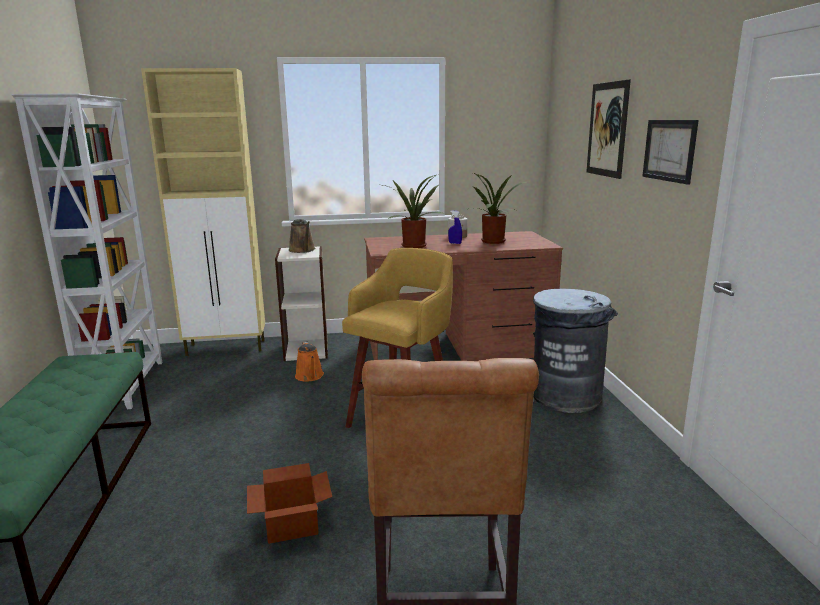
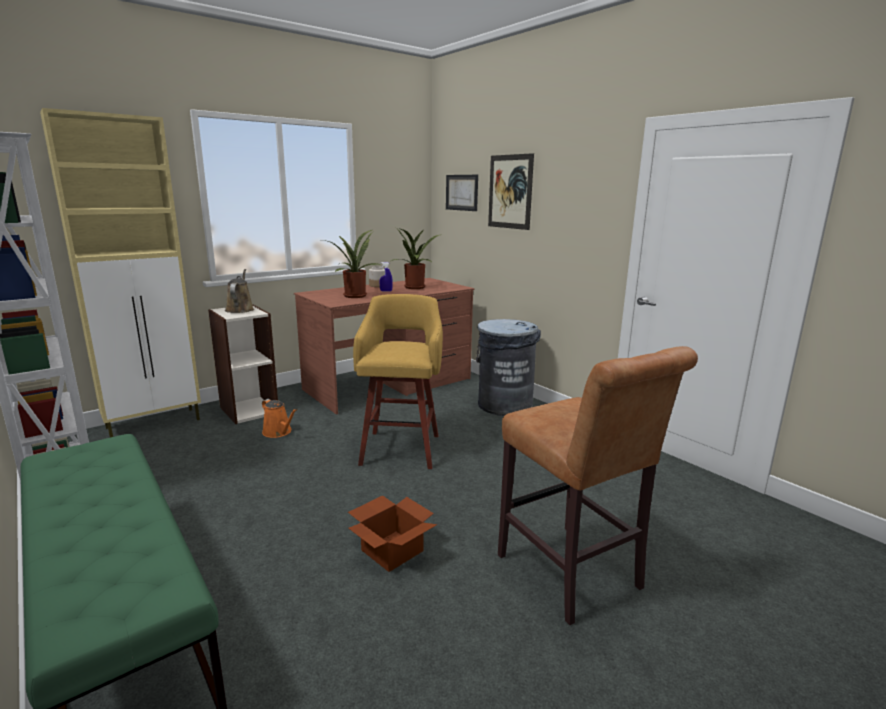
camera: 30 degrees left, 0 degrees up
brown watering can [289,219,316,253] -> brown watering can turned 135 degrees counterclockwise [225,269,254,313]
picture [642,120,699,185] -> picture moved to [446,175,478,211]

